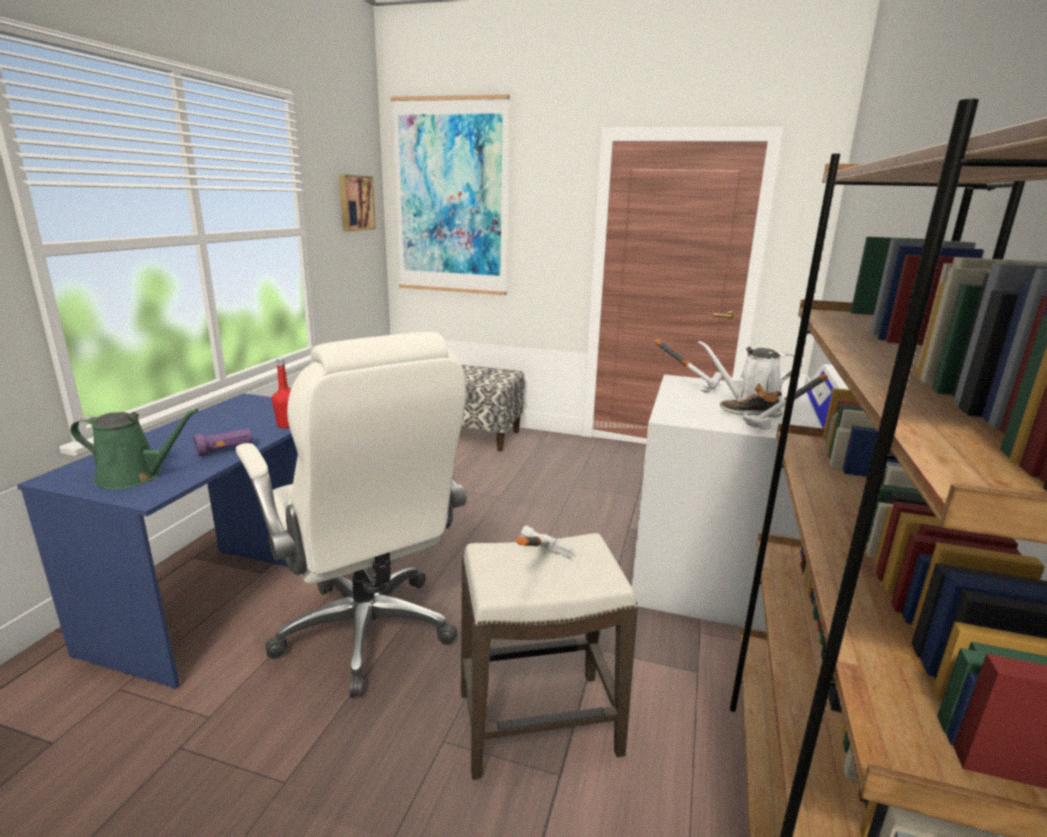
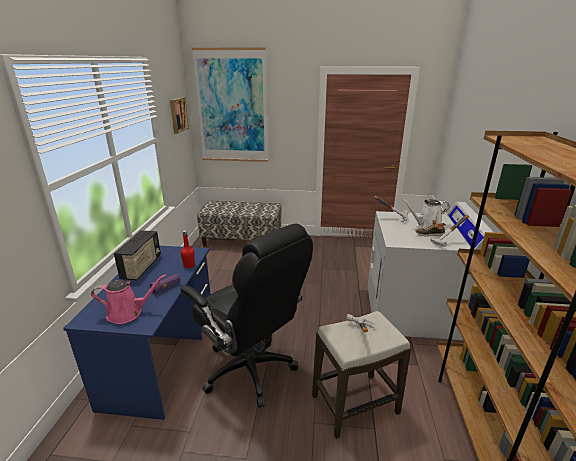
camera: 10 degrees left, 5 degrees up
green watering can [70,409,199,489] -> pink watering can [91,274,166,324]
white office chair [236,332,467,698] -> black office chair [180,224,313,408]
none -> radio [114,230,161,280]

